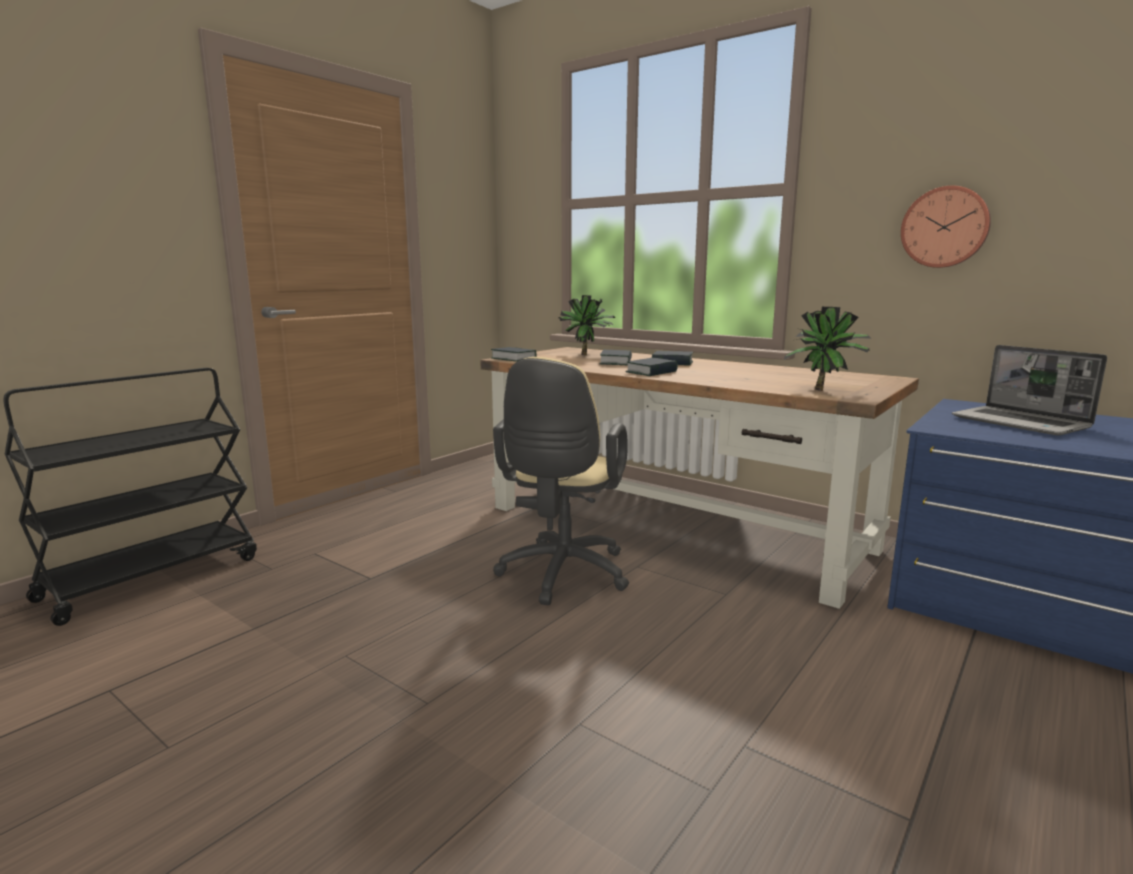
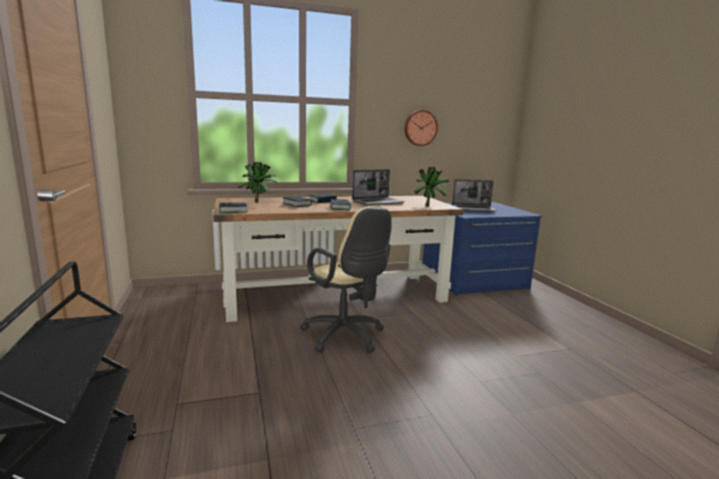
camera: 55 degrees left, 0 degrees up
none -> laptop [352,169,405,206]

